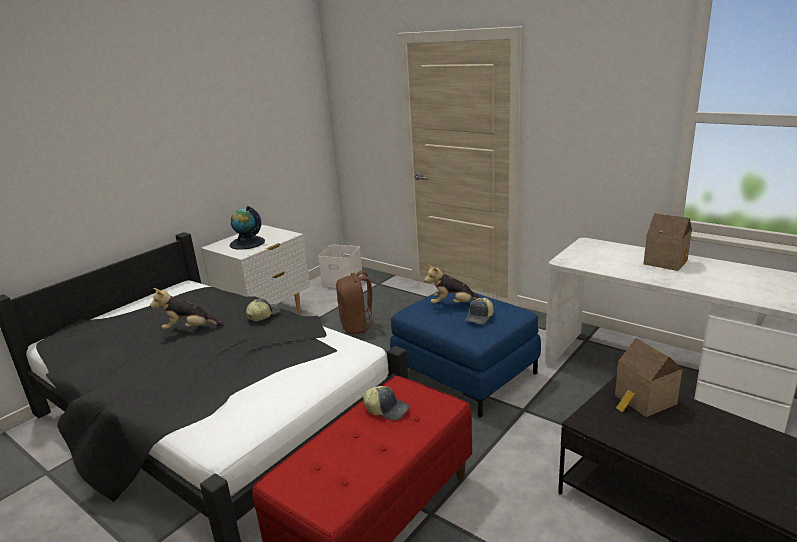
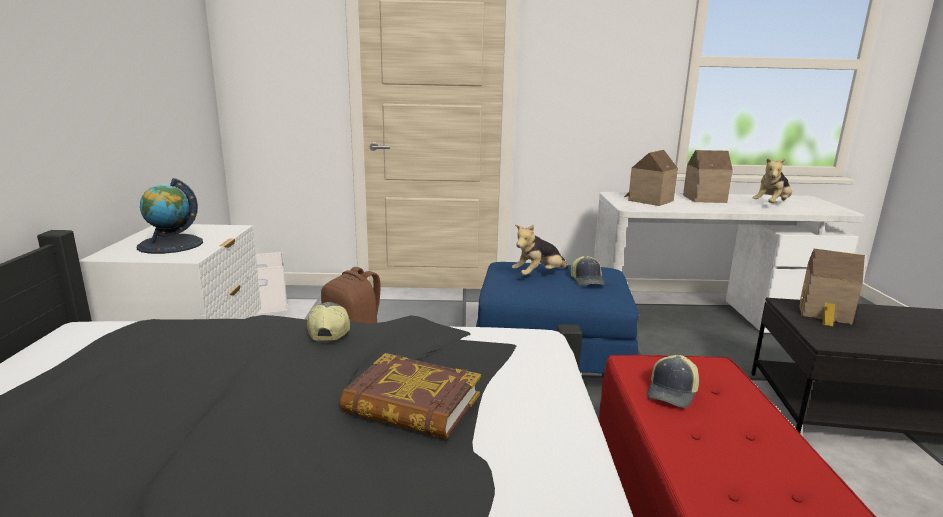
camera: 40 degrees left, 5 degrees down
plush toy [150,288,225,329] -> plush toy moved to [753,158,792,203]
cap [363,386,409,420] -> cap turned 135 degrees clockwise [646,355,699,408]
none -> book [340,353,481,439]
none -> toy house [624,150,678,206]

